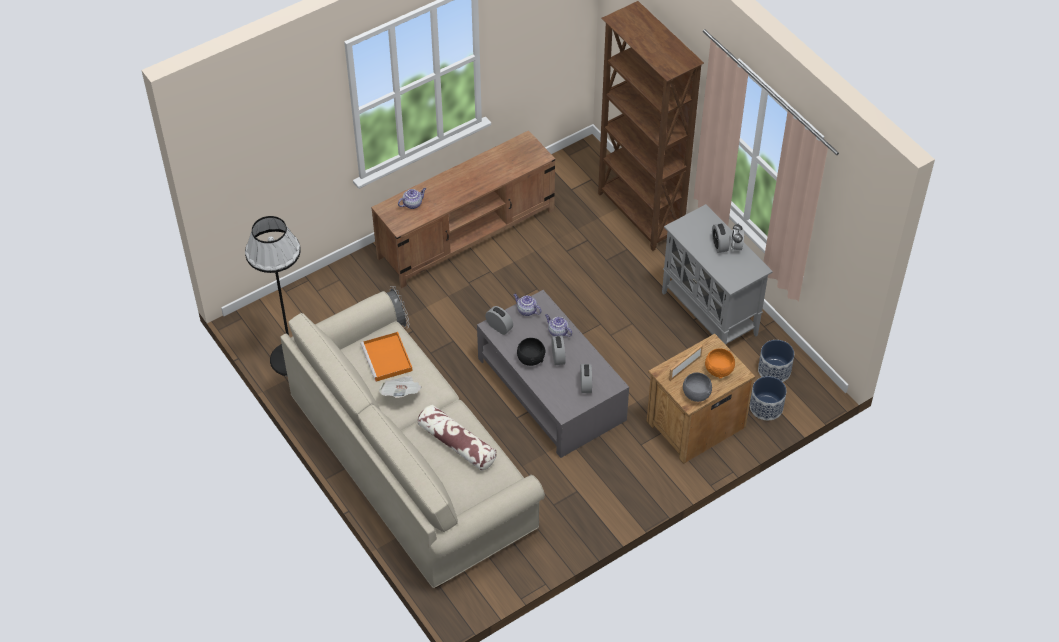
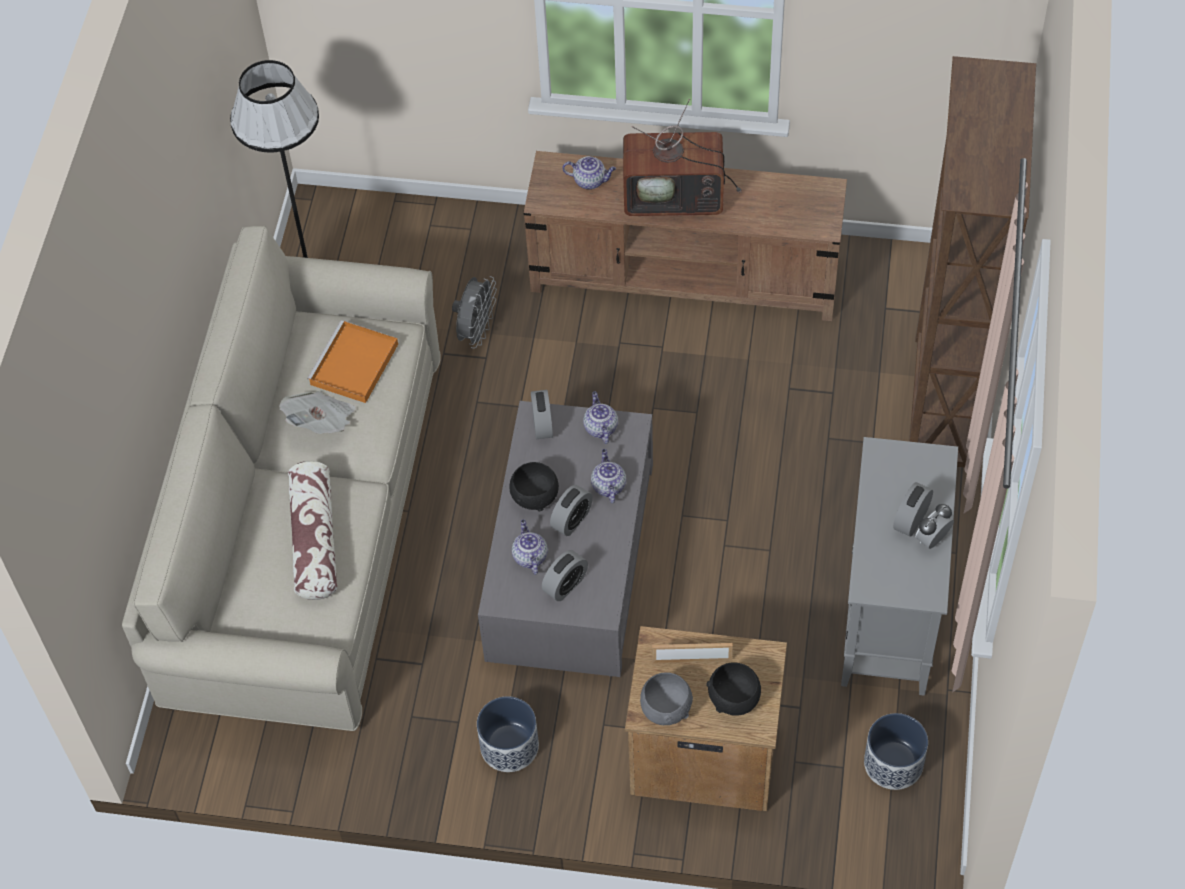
camera: 45 degrees right, 5 degrees up
orange bowl [705,348,735,379] -> black bowl [706,662,761,716]
planter [750,376,787,420] -> planter moved to [477,696,539,772]
none -> teapot [512,519,548,575]
none -> television [623,99,742,216]

